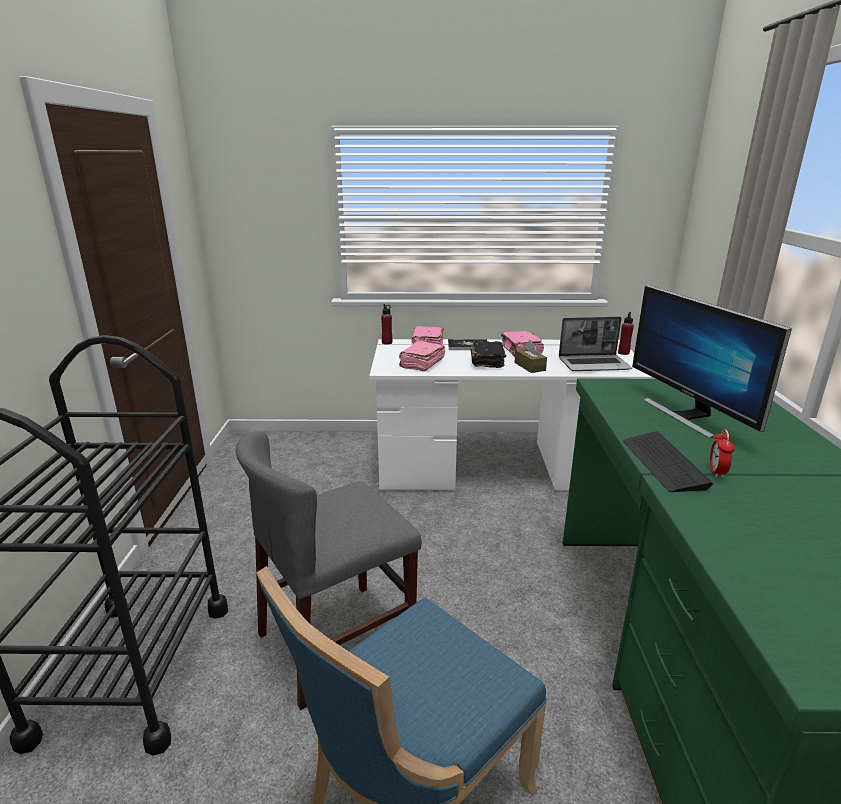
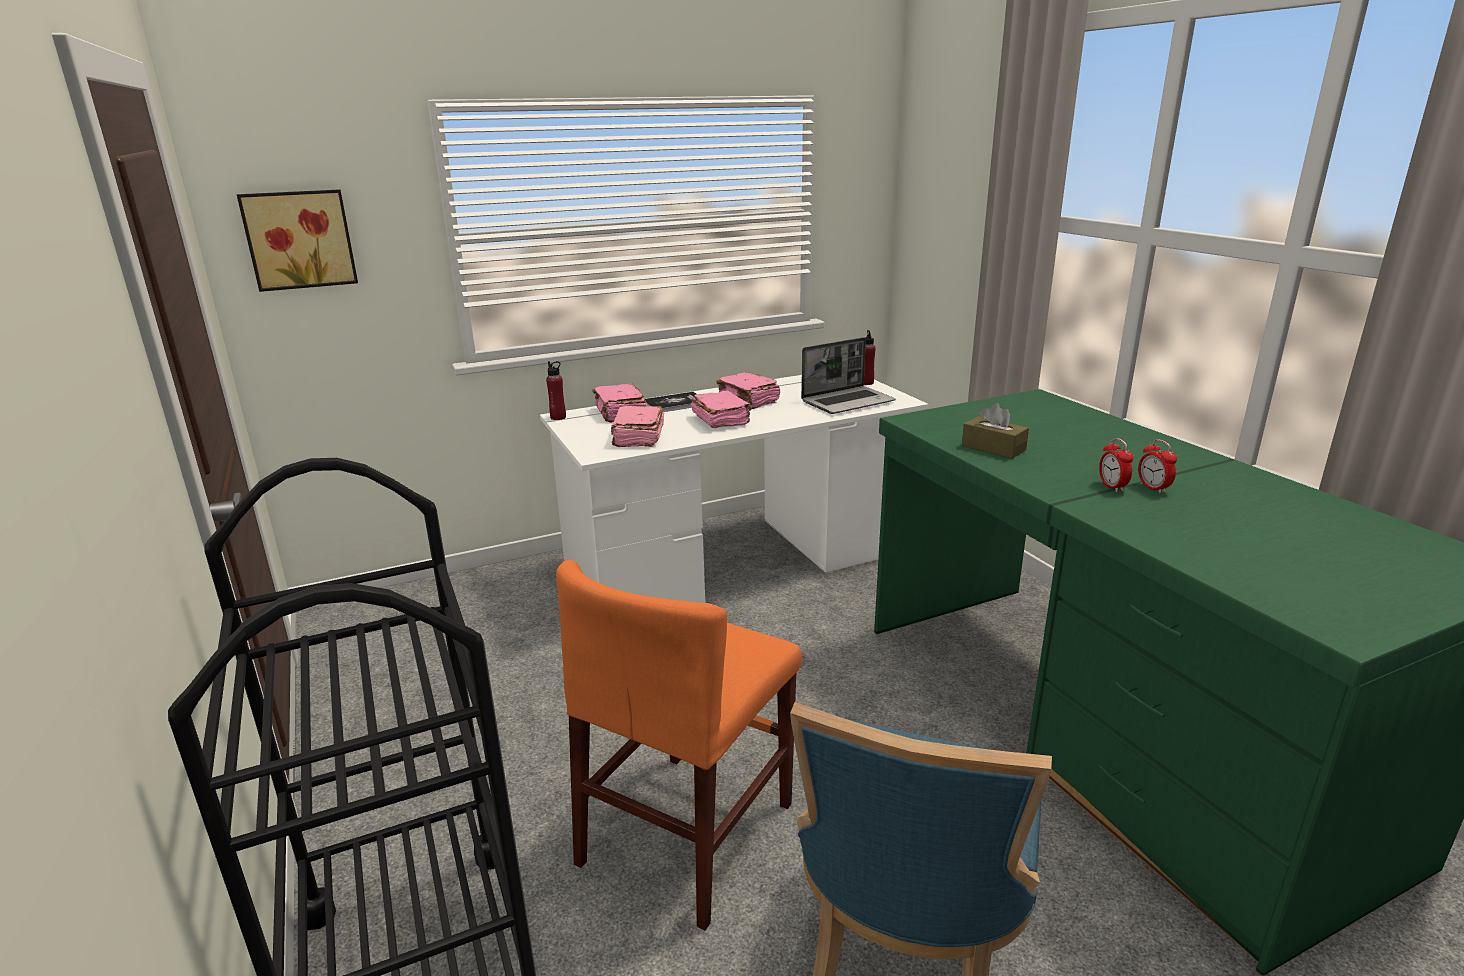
camera: 25 degrees left, 0 degrees up
grey chair [236,431,422,710] -> orange chair [556,560,802,930]
black book [470,341,506,368] -> pink book [691,391,752,428]
brown tissue box [515,340,547,373] -> brown tissue box moved to [962,403,1029,459]
keyboard [623,431,714,492] -> none
monitor [632,285,792,438] -> none
none -> picture [237,189,358,292]
none -> alarm clock [1138,439,1177,493]

